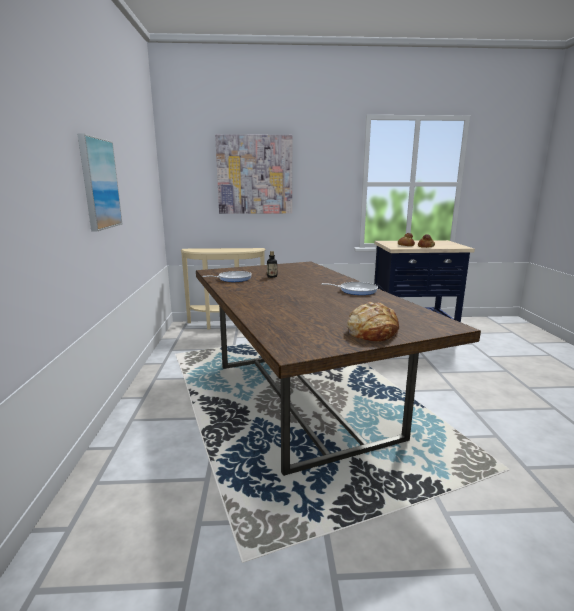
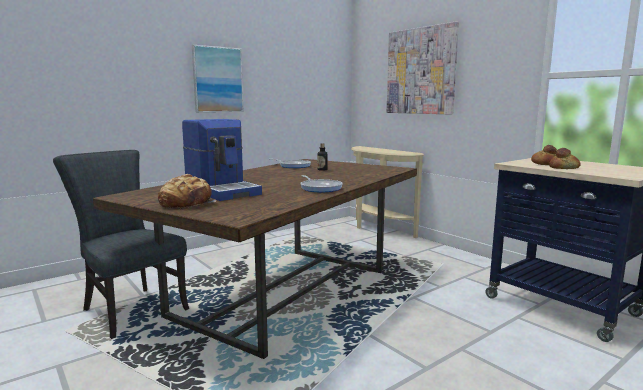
camera: 55 degrees right, 5 degrees down
none -> grey chair [53,150,189,339]
none -> coffee machine [182,119,262,201]

